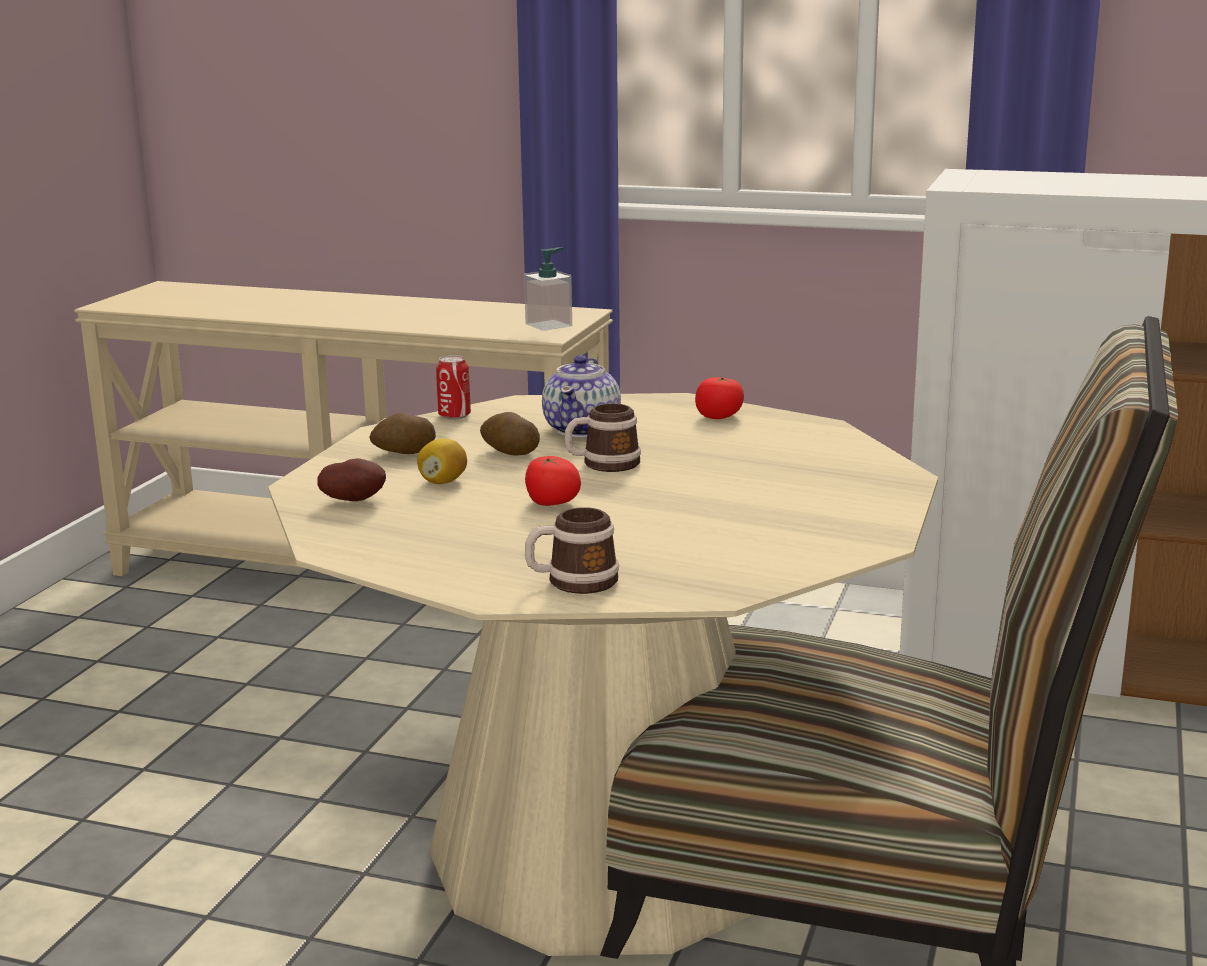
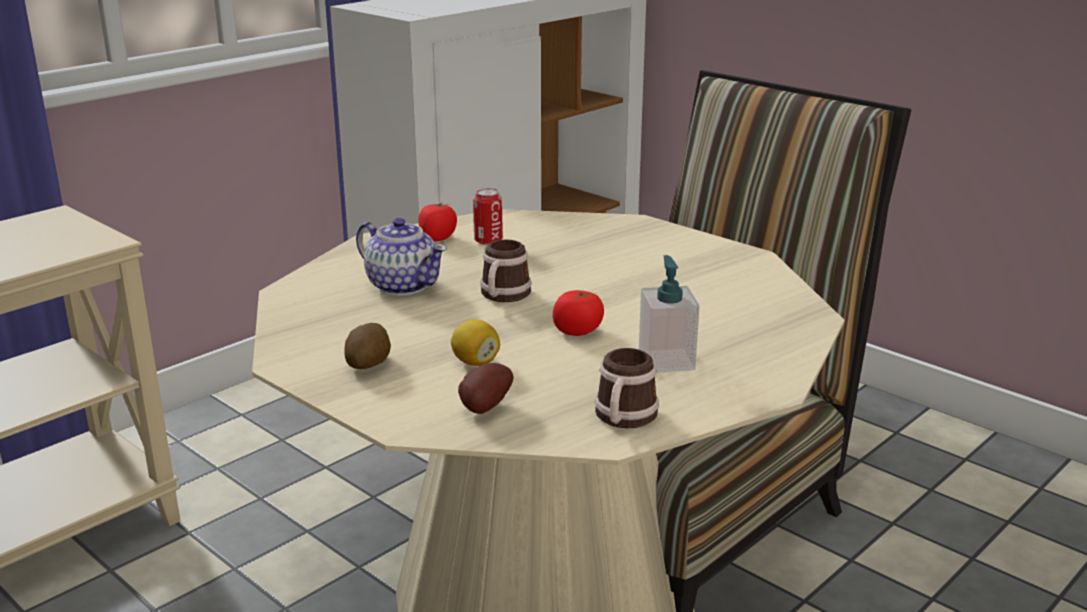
camera: 65 degrees left, 5 degrees up
can [436,355,471,420] -> can moved to [473,188,503,245]
potato [480,412,540,456] -> none
soap dispenser [524,247,572,331] -> soap dispenser moved to [639,255,699,373]
mug [525,507,619,594] -> mug moved to [595,348,659,428]

